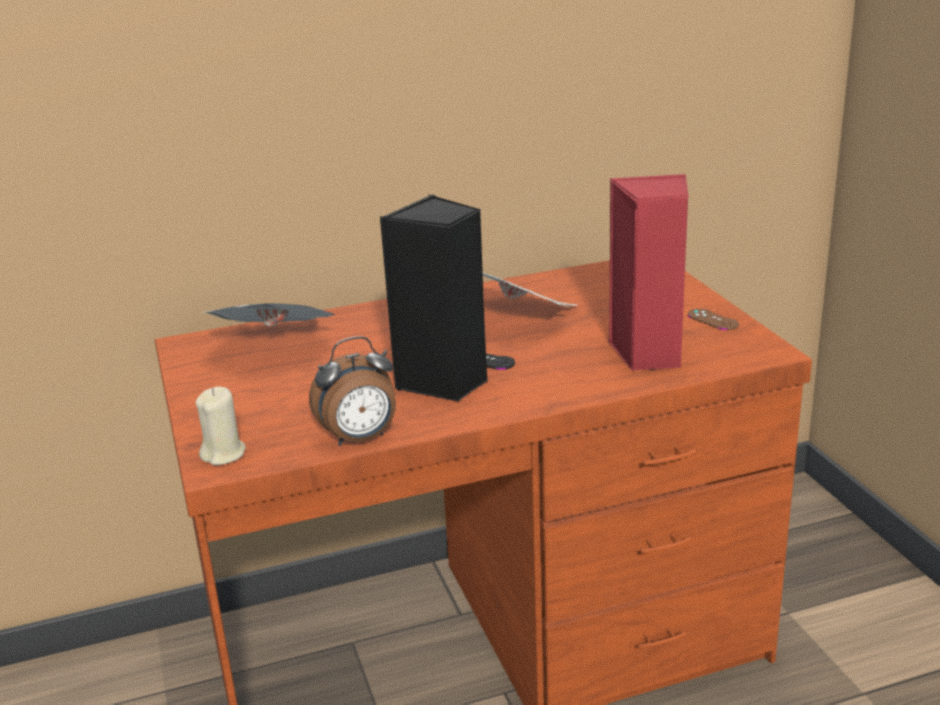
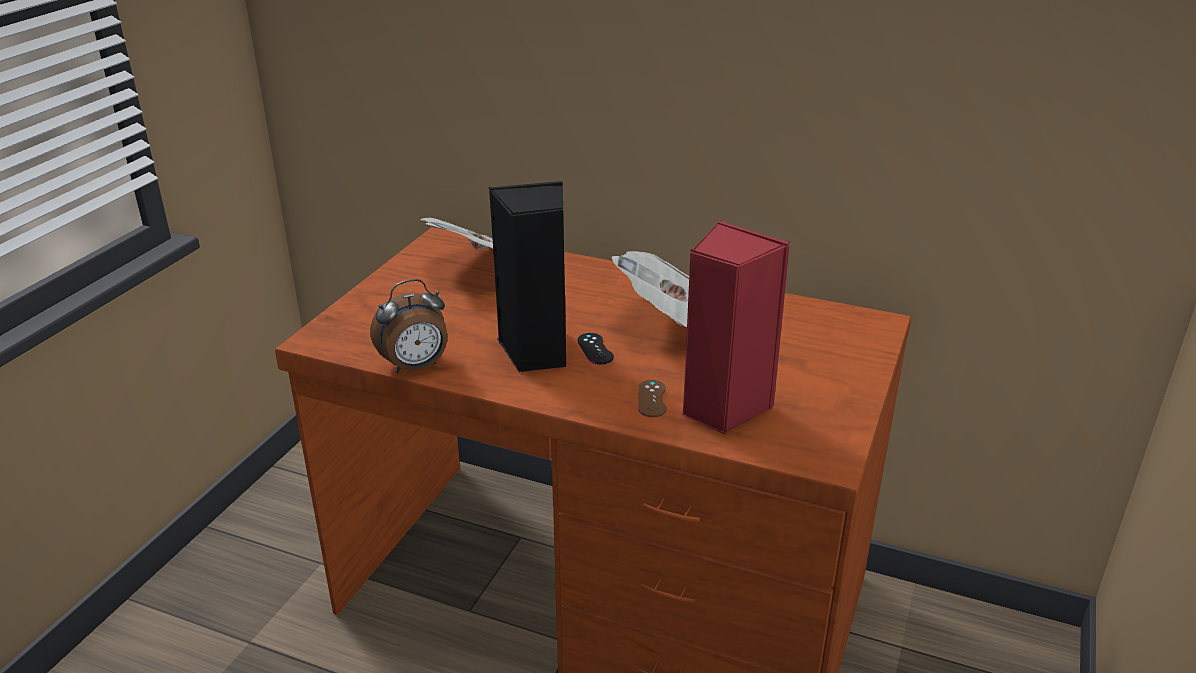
camera: 40 degrees right, 5 degrees up
beige candle [196,386,246,465] -> none
alarm clock [309,336,396,446] -> alarm clock turned 45 degrees counterclockwise [370,279,448,374]
brown game controller [688,308,739,330] -> brown game controller moved to [638,380,666,417]

